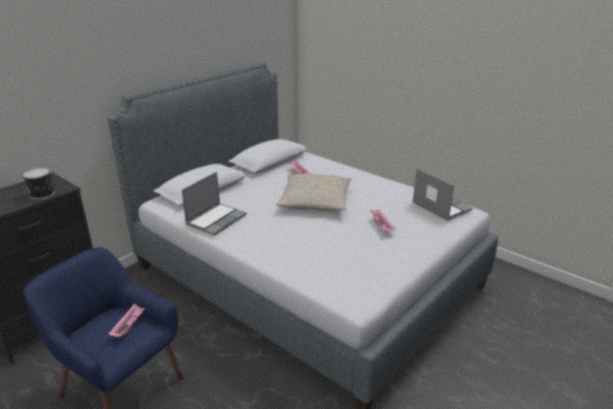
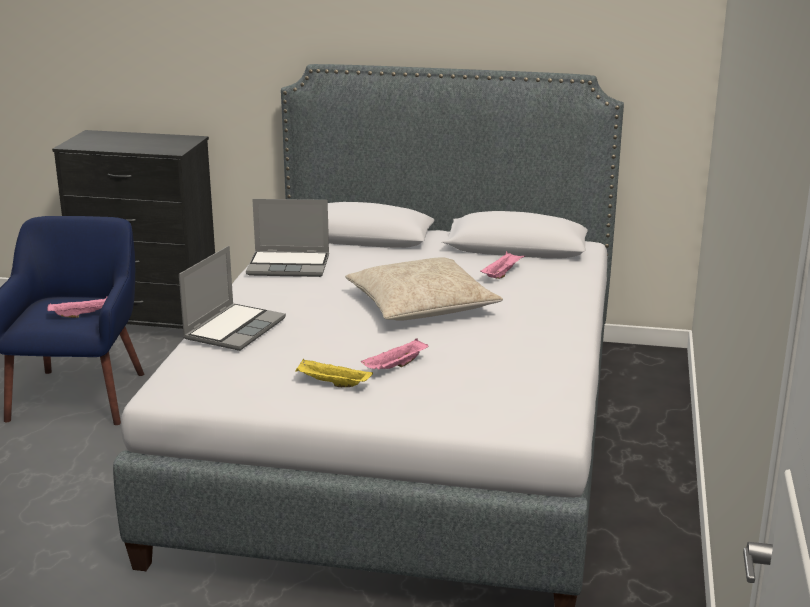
camera: 60 degrees right, 5 degrees down
can [23,168,55,200] -> none
laptop [413,168,473,220] -> laptop moved to [179,246,286,351]
none -> yellow tray [295,359,373,387]

